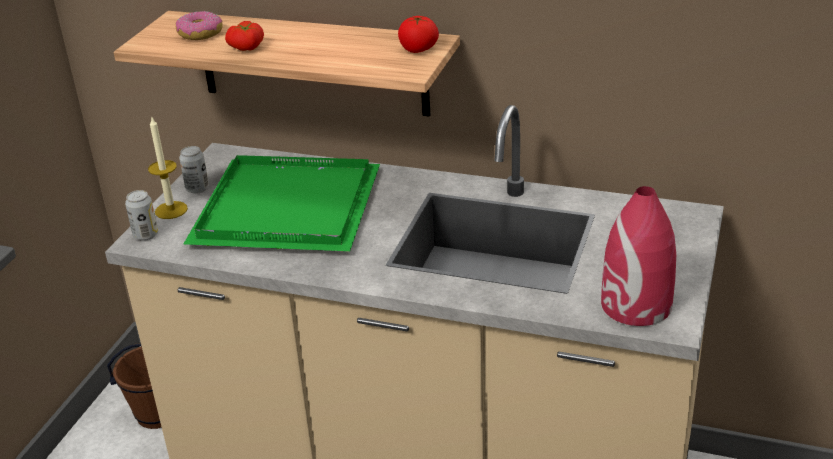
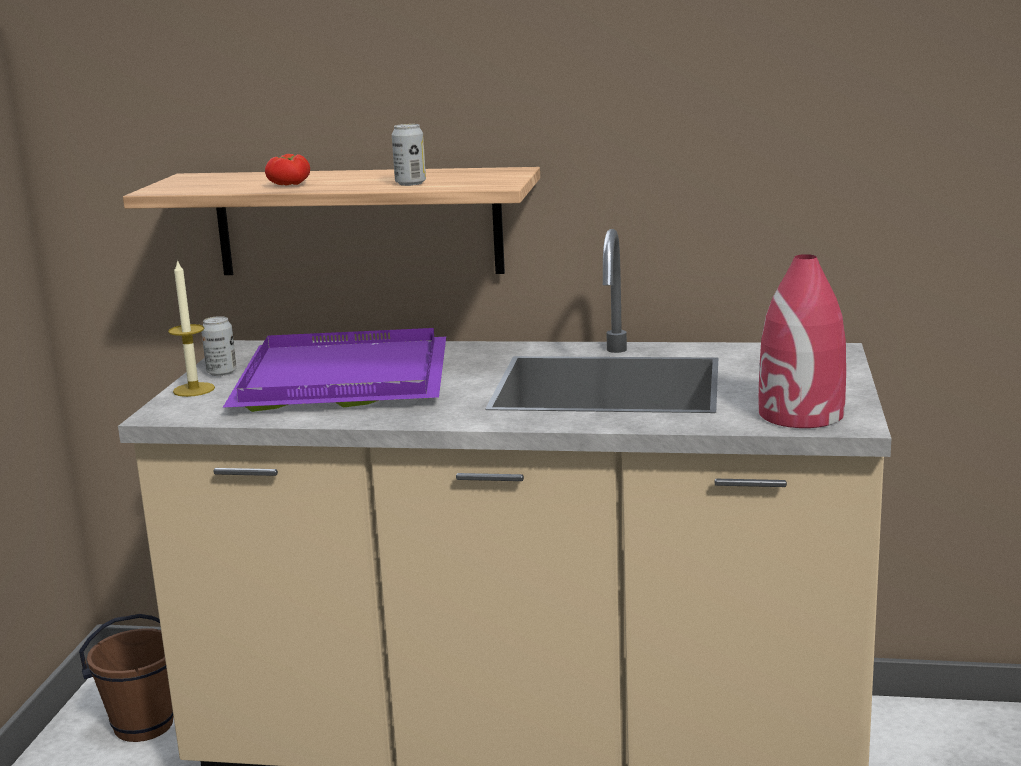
camera: 10 degrees left, 15 degrees down
can [125,190,158,241] -> can moved to [392,124,426,186]
donut [176,11,223,40] -> none
green tray [184,155,380,252] -> purple tray [223,328,446,412]
tomato [398,16,439,53] -> none

